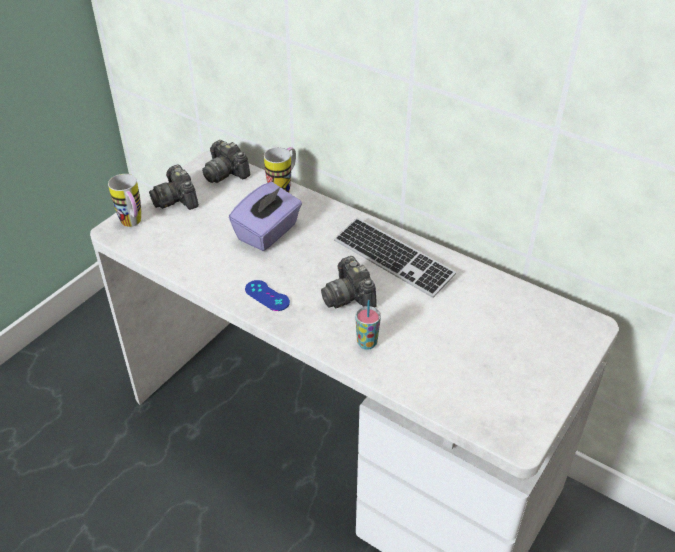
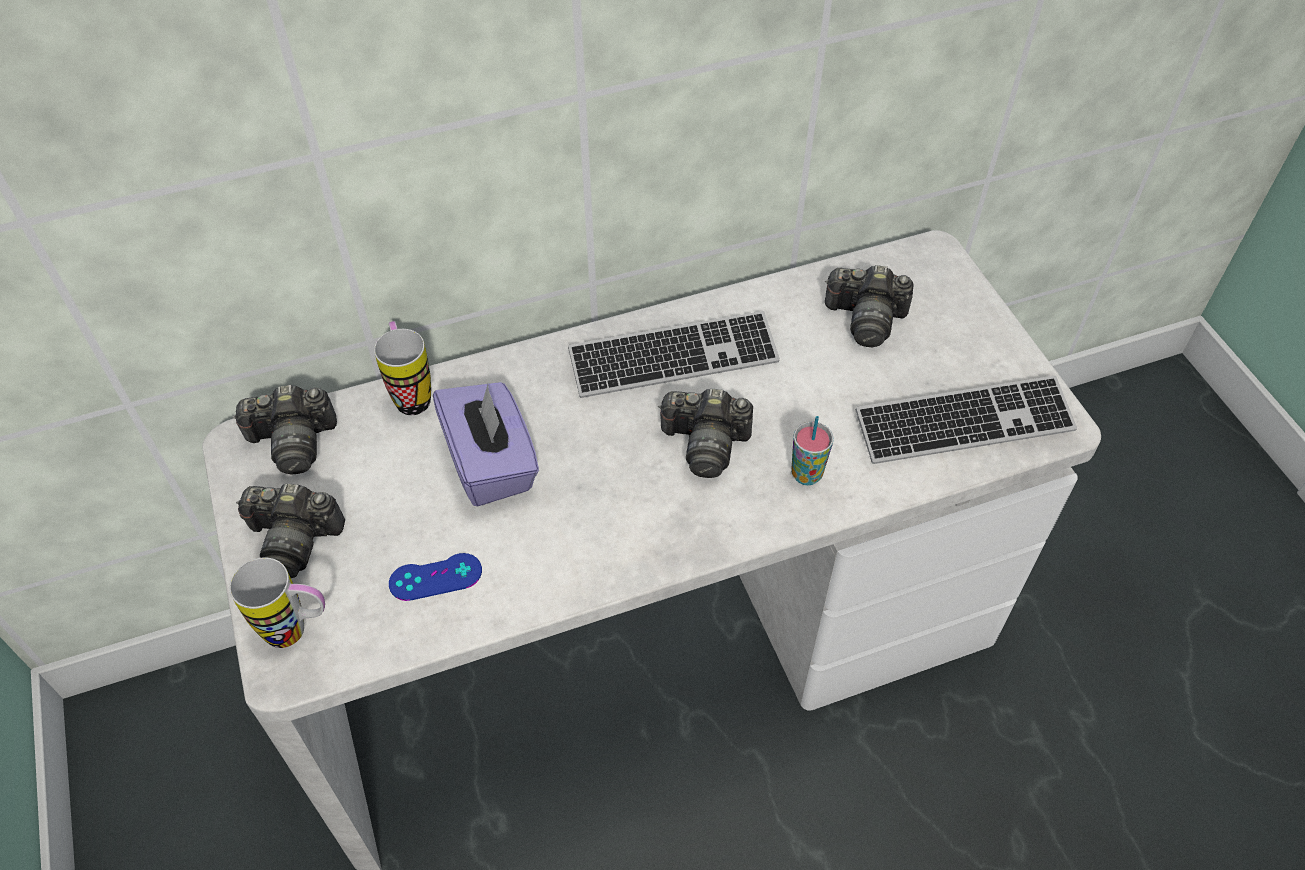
camera: 55 degrees left, 10 degrees up
blue game controller [245,280,290,311] -> blue game controller moved to [389,553,482,601]
none -> camera [825,265,914,347]
none -> keyboard [856,376,1077,464]

